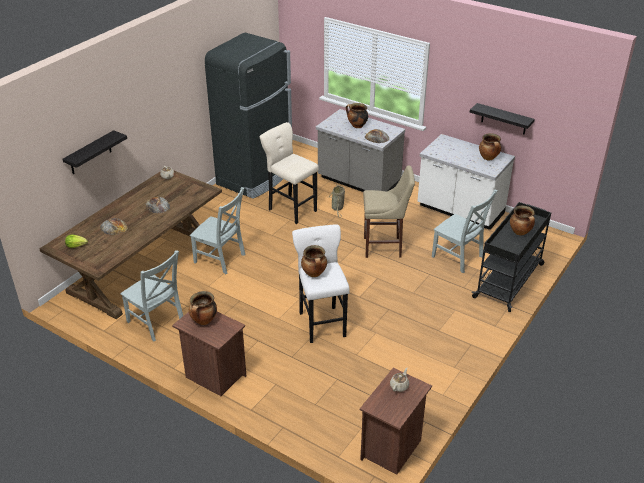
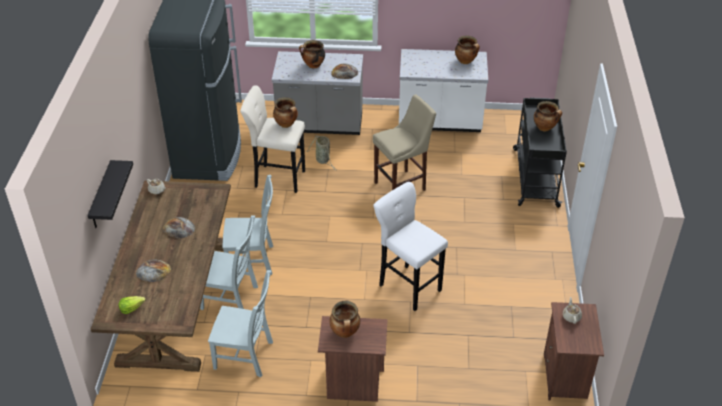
camera: 30 degrees left, 5 degrees up
cooking pot [301,245,327,277] -> cooking pot moved to [273,97,298,128]
grey chair [432,189,498,273] -> grey chair moved to [200,215,258,310]
black shelf [470,103,535,134] -> none

